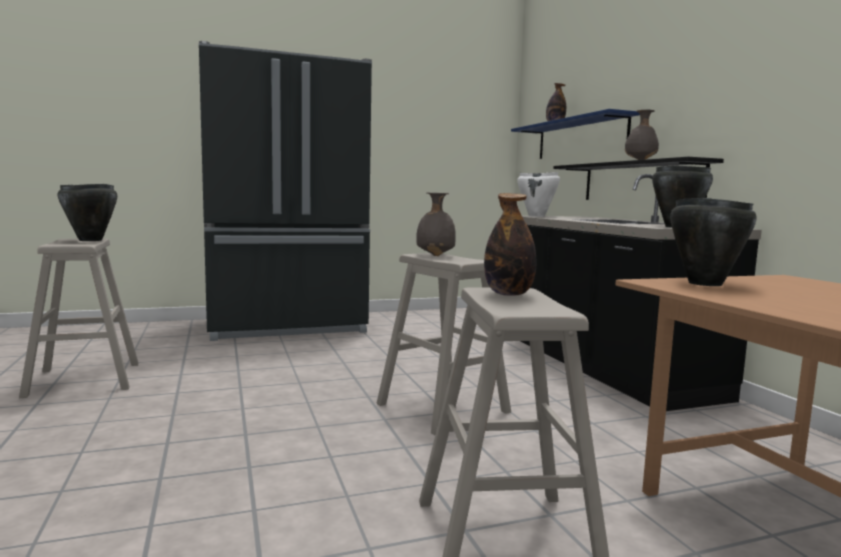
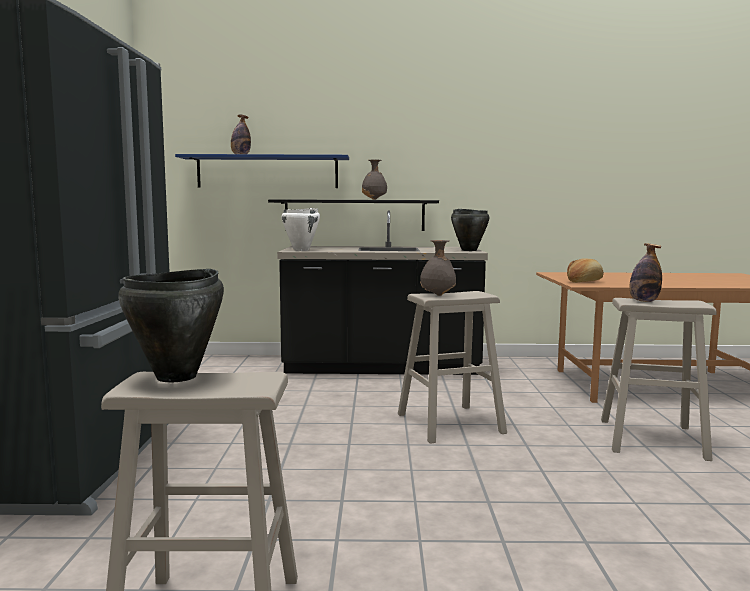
camera: 70 degrees left, 0 degrees up
black cooking pot [670,198,757,286] -> bread [567,258,604,283]

